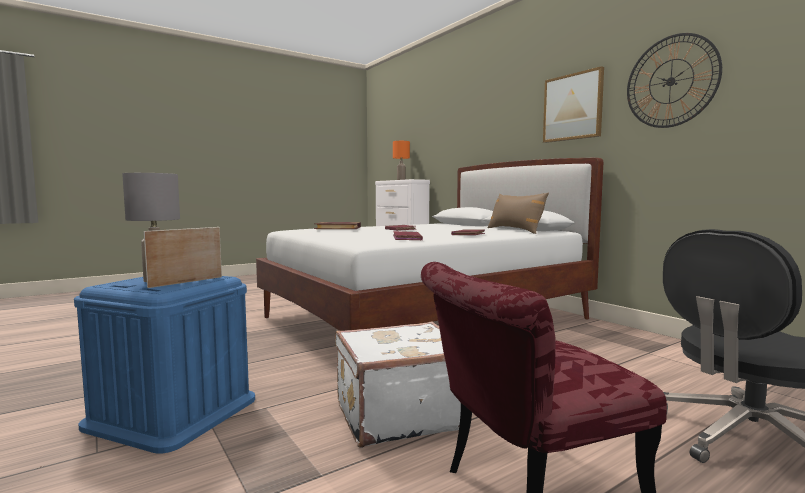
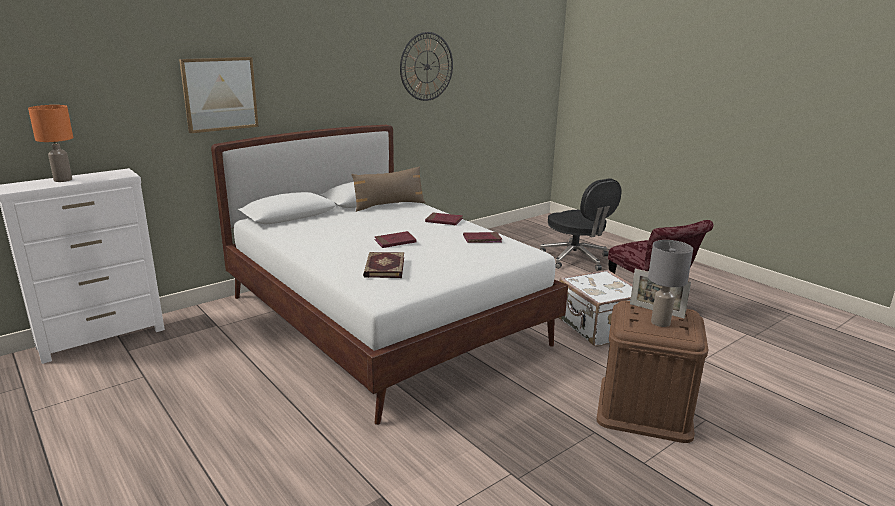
camera: 95 degrees left, 15 degrees up
blue storage box [74,276,255,454] -> brown storage box [597,300,709,443]
picture [543,66,604,143] -> picture moved to [179,57,259,133]

